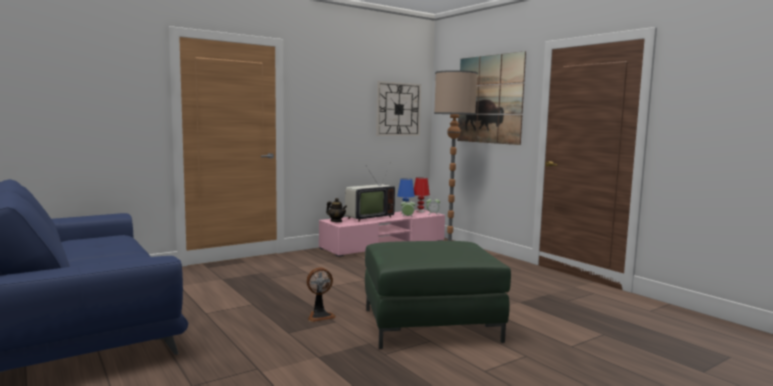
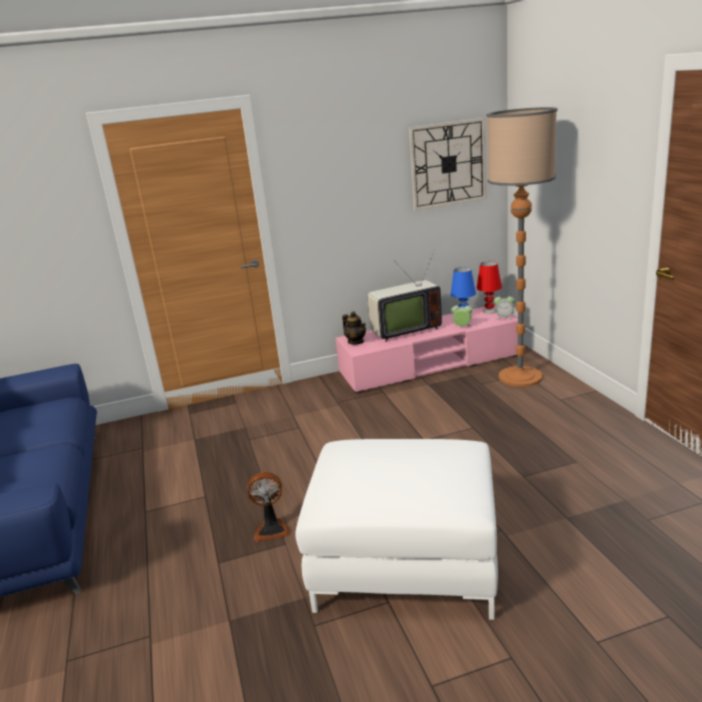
camera: 20 degrees right, 15 degrees up
green ottoman [365,241,511,349] -> white ottoman [295,439,498,620]
picture [457,51,526,145] -> none

